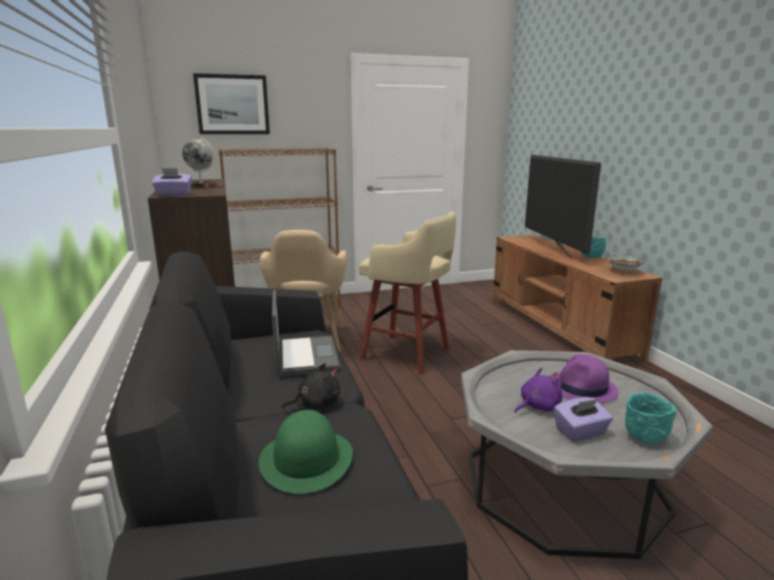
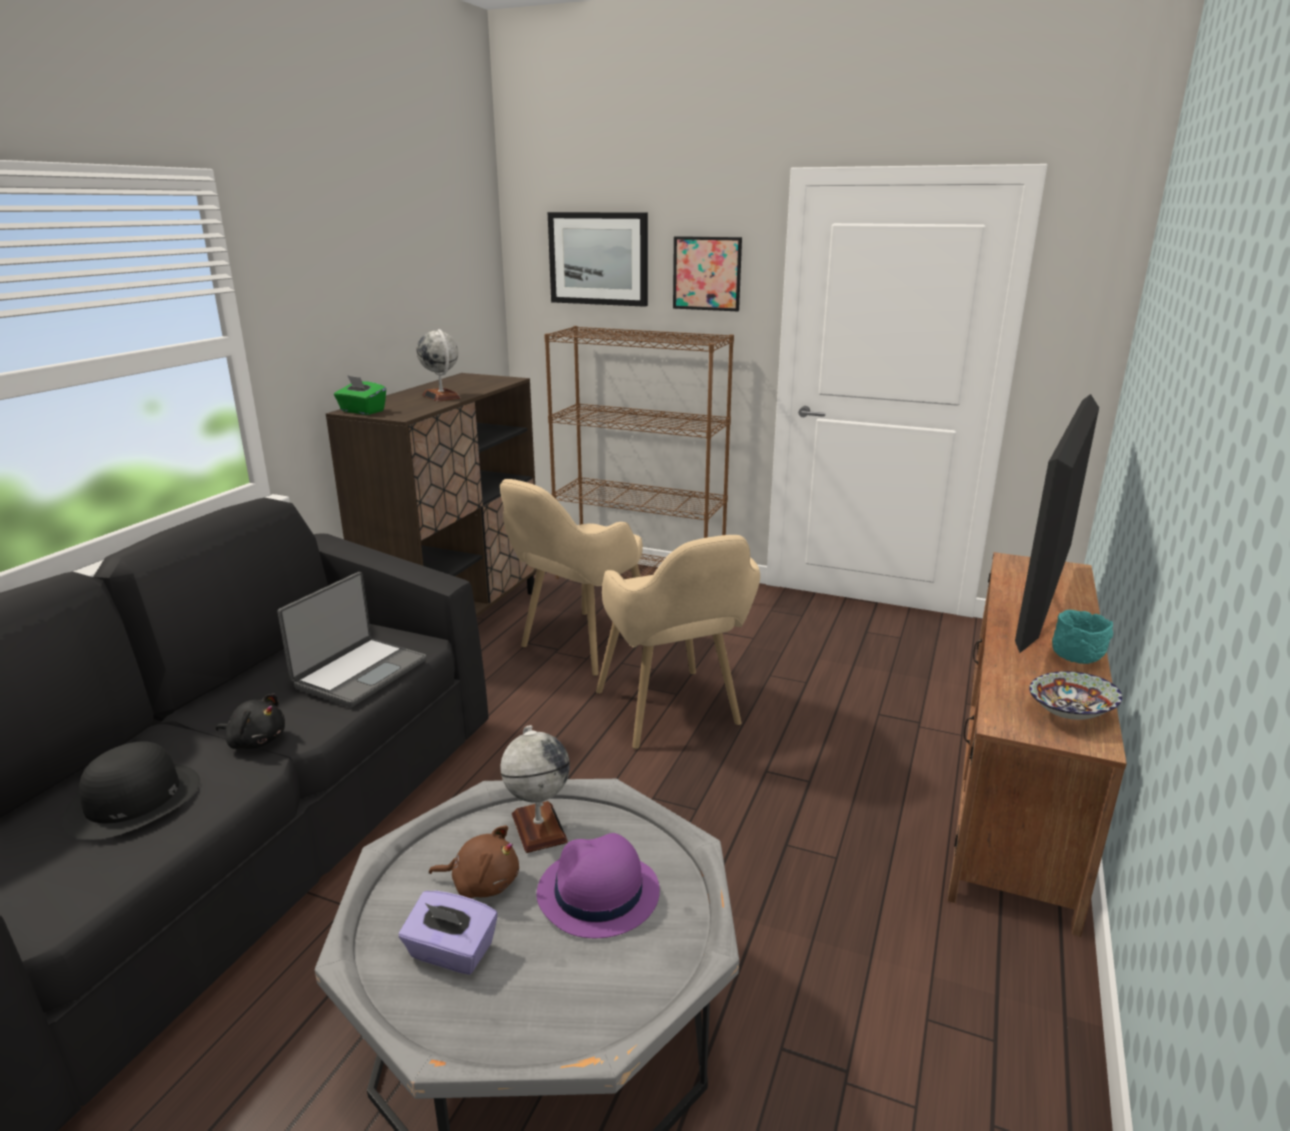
camera: 40 degrees right, 5 degrees up
purple tissue box [152,168,192,197] -> green tissue box [334,375,386,415]
green hat [259,410,353,494] -> black hat [62,741,200,840]
beige stool [359,212,456,374] -> beige armchair [596,535,760,749]
purple plush toy [514,368,562,413] -> brown plush toy [429,825,519,898]
turquoise bowl [625,392,677,444] -> none
none -> globe [500,725,570,853]
none -> picture [673,236,742,311]

